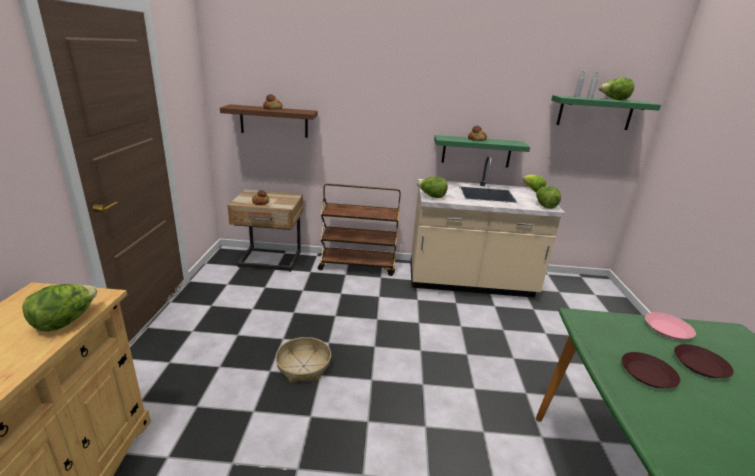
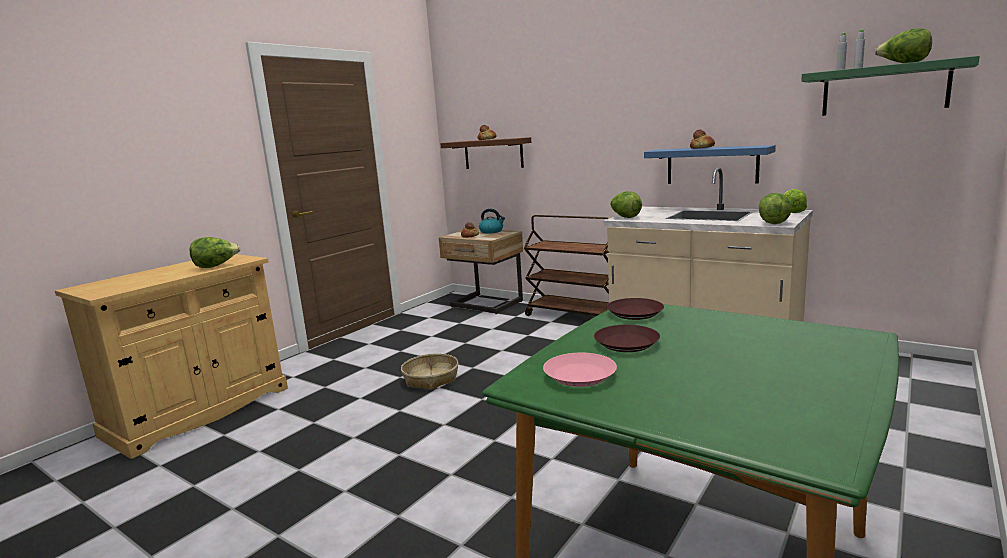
camera: 35 degrees right, 10 degrees down
green shelf [434,135,530,167] -> blue shelf [644,145,776,184]
pink plate [645,312,696,340] -> pink plate moved to [543,353,617,387]
brown plate [674,344,734,378] -> brown plate moved to [607,298,664,320]
none -> kettle [479,209,505,234]

